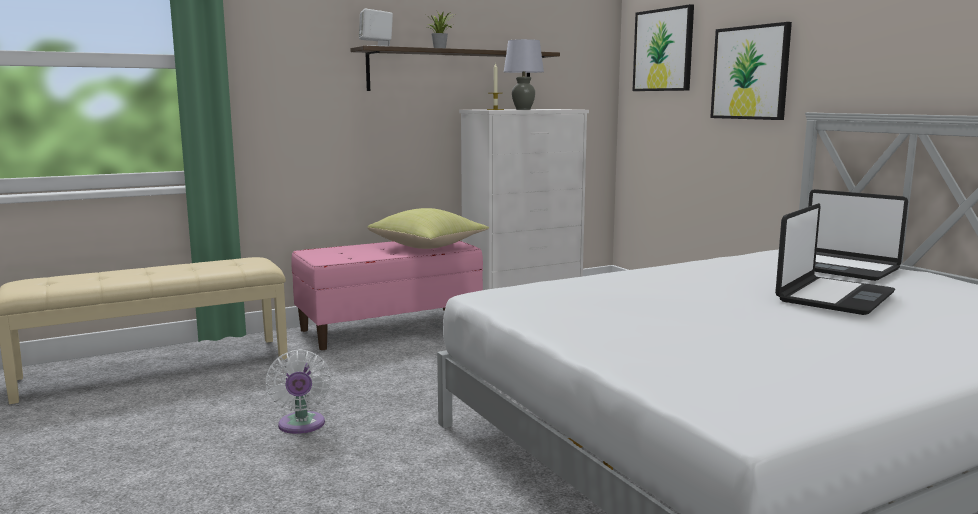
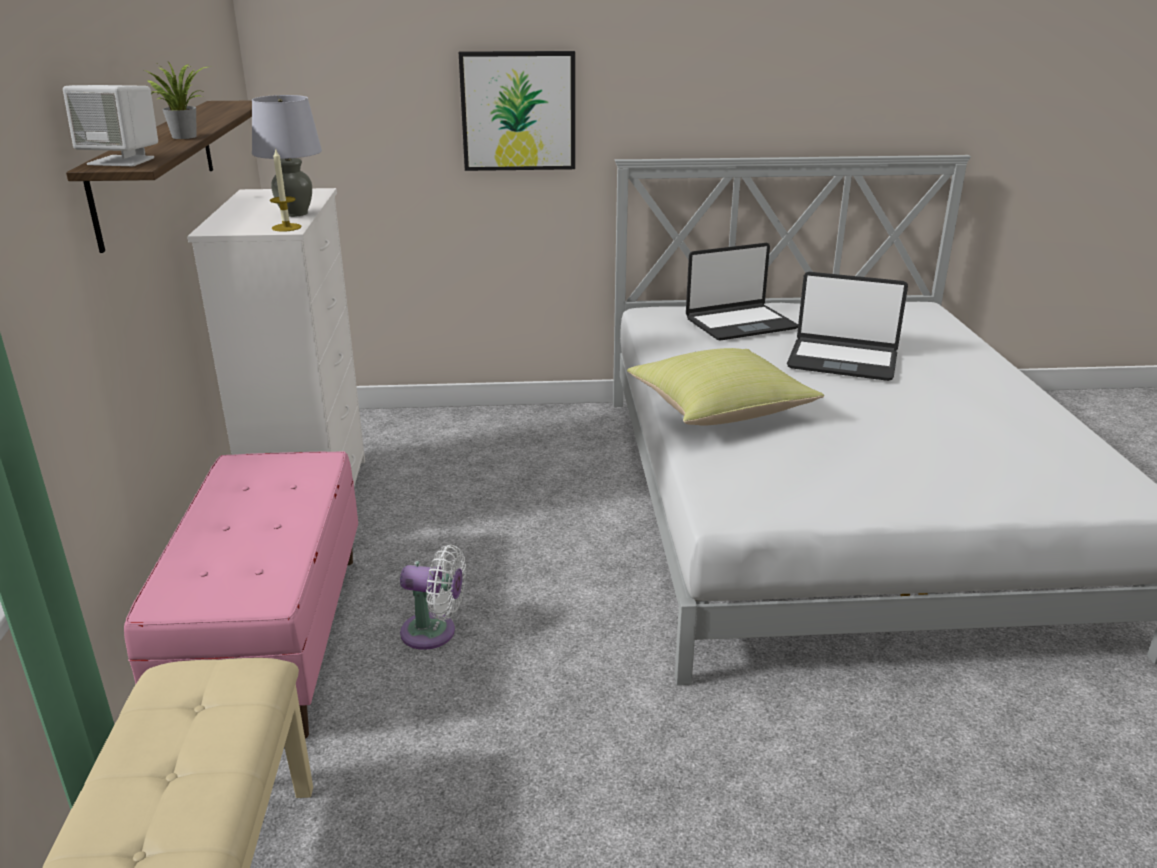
camera: 65 degrees left, 15 degrees up
white fan [265,350,332,434] -> white fan moved to [400,545,466,650]
yellow pillow [367,208,489,249] -> yellow pillow moved to [627,348,824,426]
picture [633,4,694,91] -> none
laptop [775,203,895,315] -> laptop turned 135 degrees clockwise [787,272,908,381]

